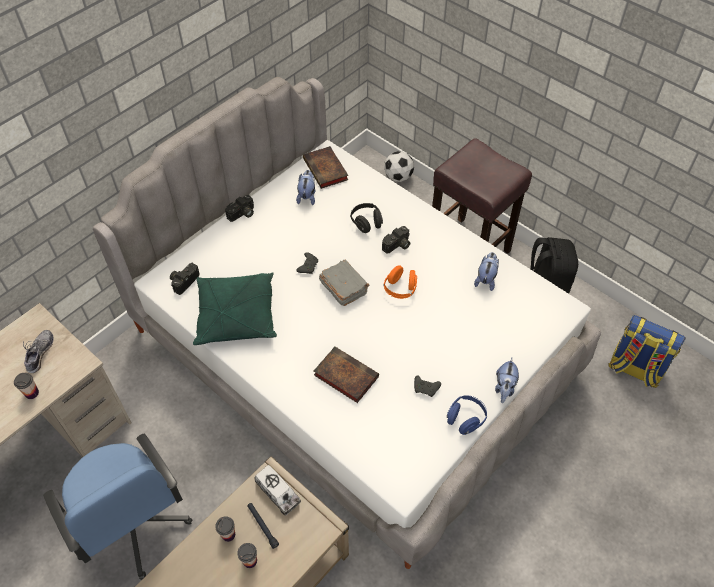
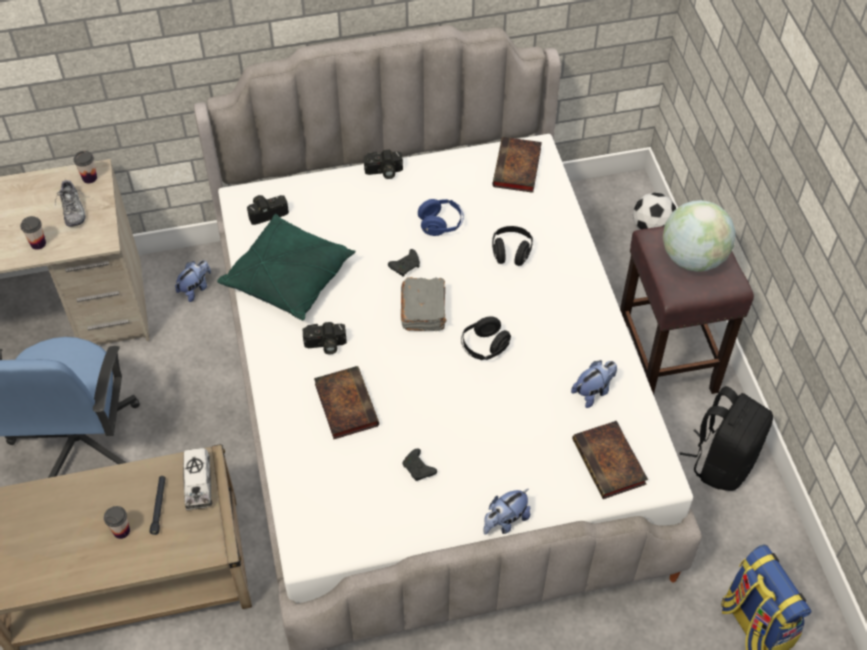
camera: 35 degrees right, 0 degrees up
shoe [23,330,54,373] -> shoe turned 120 degrees clockwise [55,180,86,227]
cup [215,516,235,542] -> cup moved to [74,151,97,183]
plush toy [296,170,315,205] -> plush toy moved to [175,260,211,302]
camera [382,226,410,254] -> camera moved to [303,322,347,354]
orange headphones [384,265,417,299] -> black headphones [461,317,511,360]
blue headphones [447,395,487,435] -> blue headphones moved to [418,199,464,236]
none -> book [572,421,648,499]
none -> globe [663,200,736,272]

